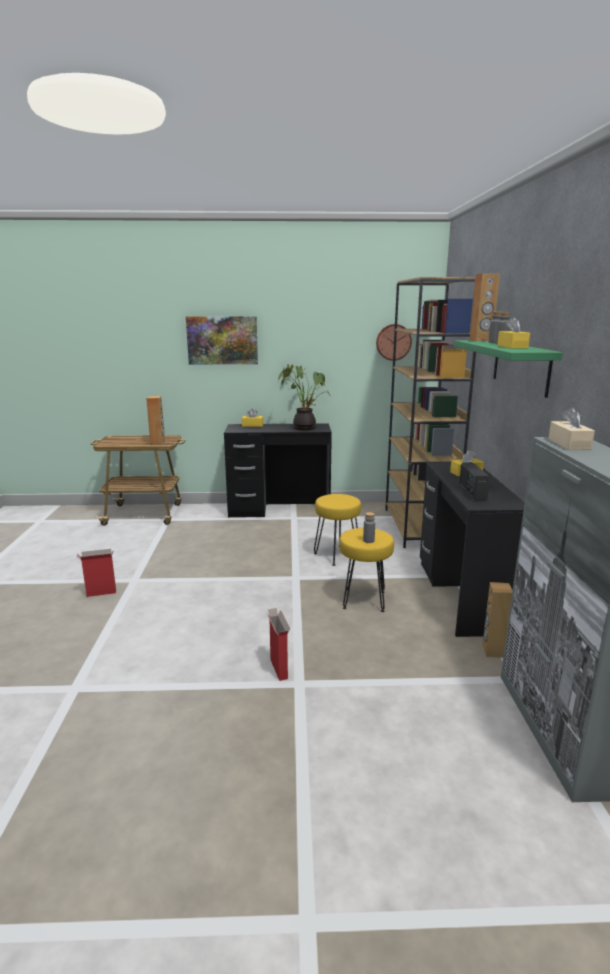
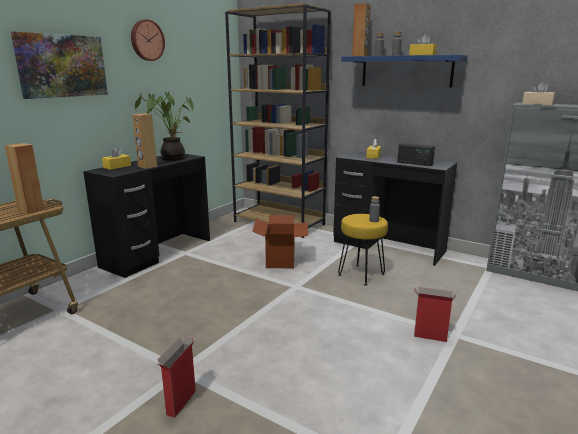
camera: 55 degrees left, 0 degrees up
yellow stool [314,494,361,566] -> cardboard box [252,215,308,268]
wall clock [376,324,412,361] -> wall clock moved to [131,19,165,61]
green shelf [454,340,562,398] -> blue shelf [341,55,468,88]
brown speaker [482,582,513,658] -> brown speaker moved to [132,113,157,169]

